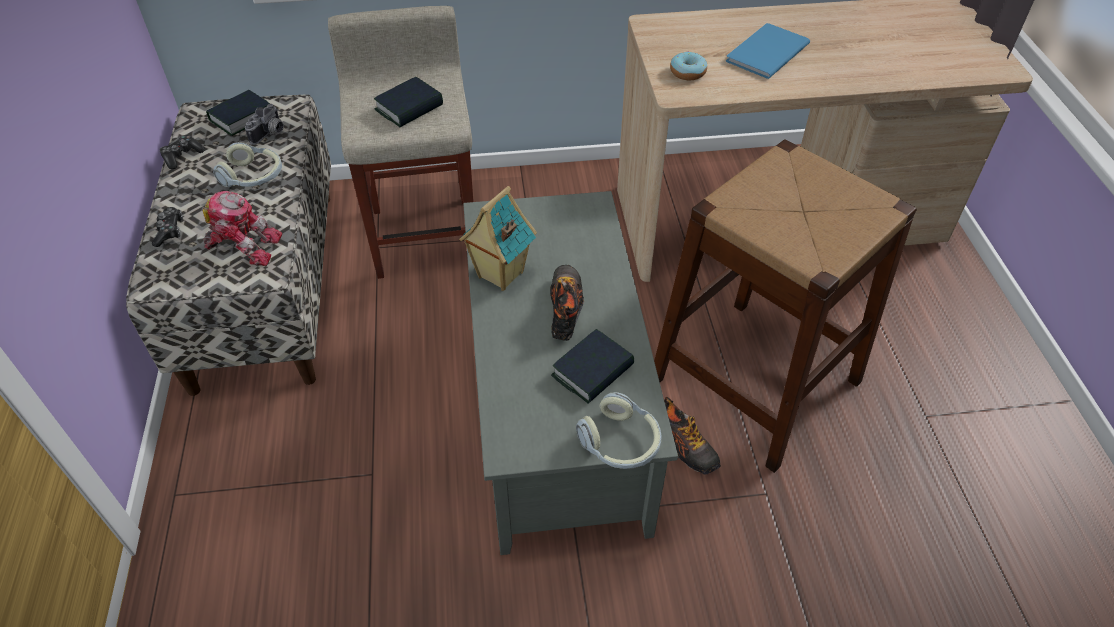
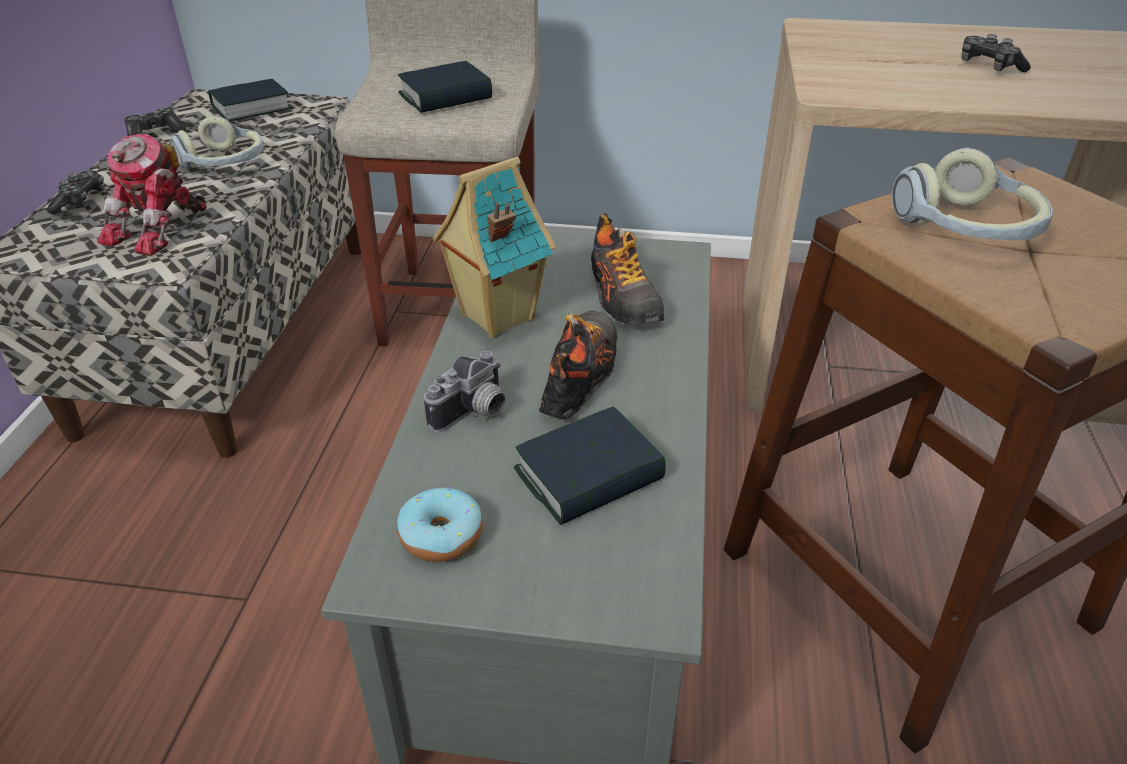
camera: 15 degrees right, 10 degrees down
toy robot [202,191,282,266] -> toy robot turned 90 degrees clockwise [97,134,207,256]
camera [245,104,284,145] -> camera moved to [424,351,505,433]
headphones [576,392,662,469] -> headphones moved to [892,148,1053,240]
shoe [664,397,721,475] -> shoe moved to [591,213,664,326]
donut [670,51,707,80] -> donut moved to [397,487,483,562]
blue book [726,23,810,79] -> game controller [962,34,1031,72]

